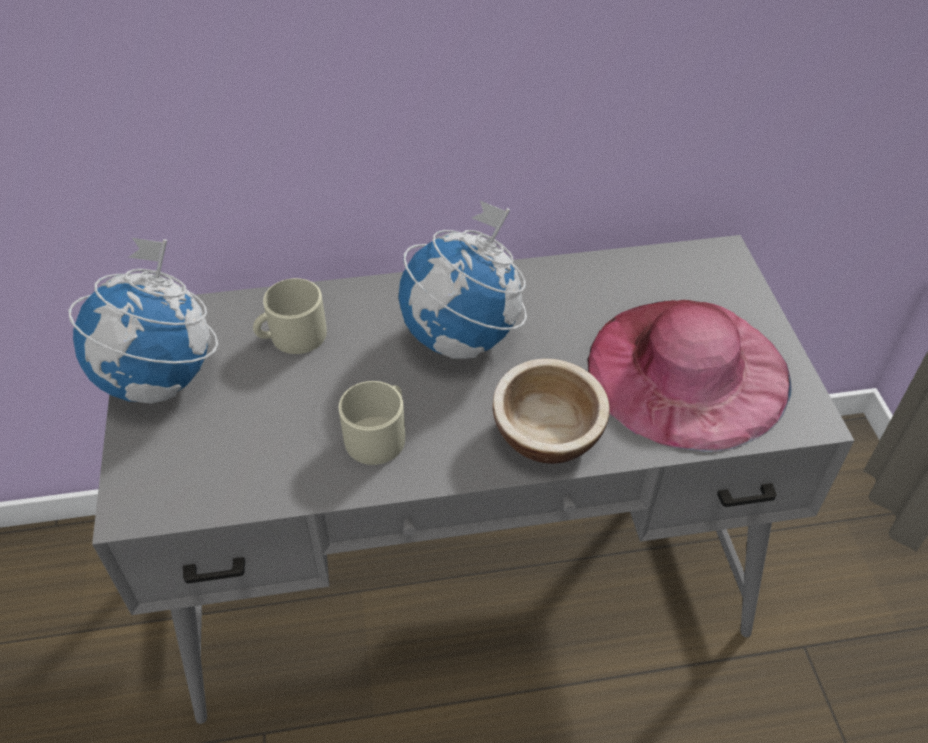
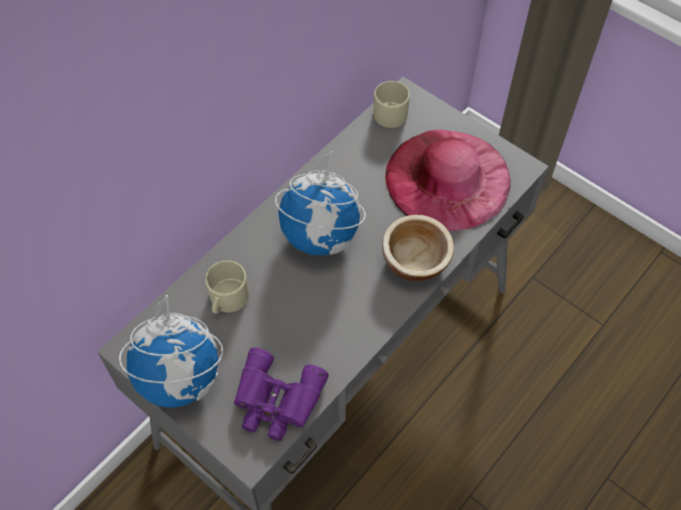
camera: 40 degrees left, 10 degrees up
beige mug [339,381,405,465] -> beige mug moved to [374,81,410,128]
none -> purple binoculars [234,347,329,441]

